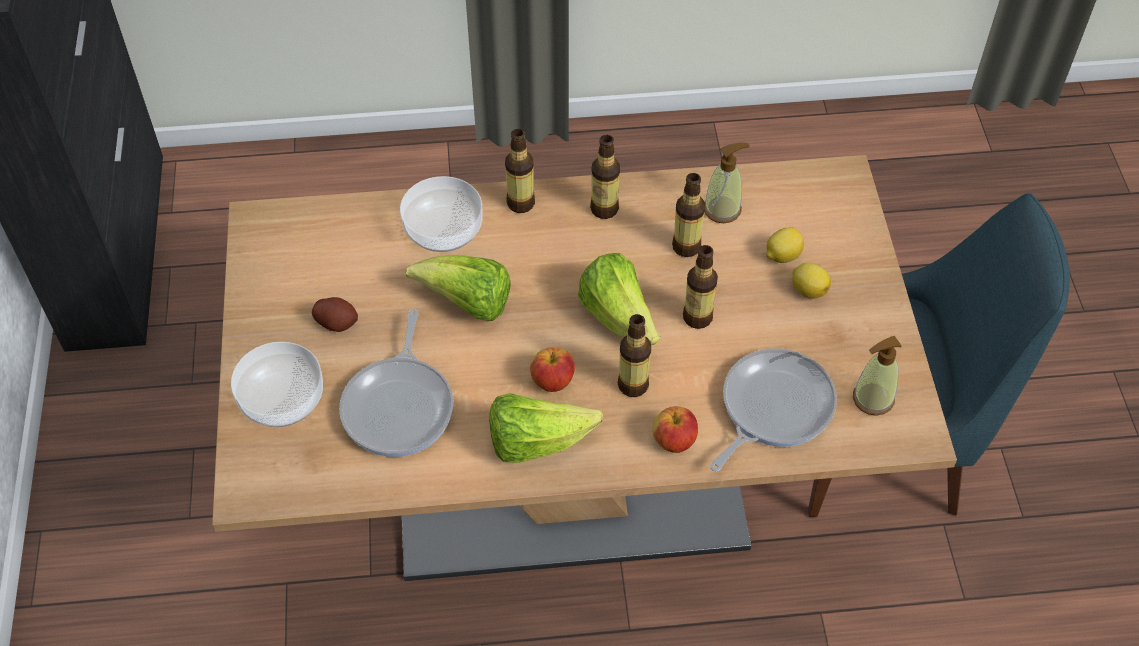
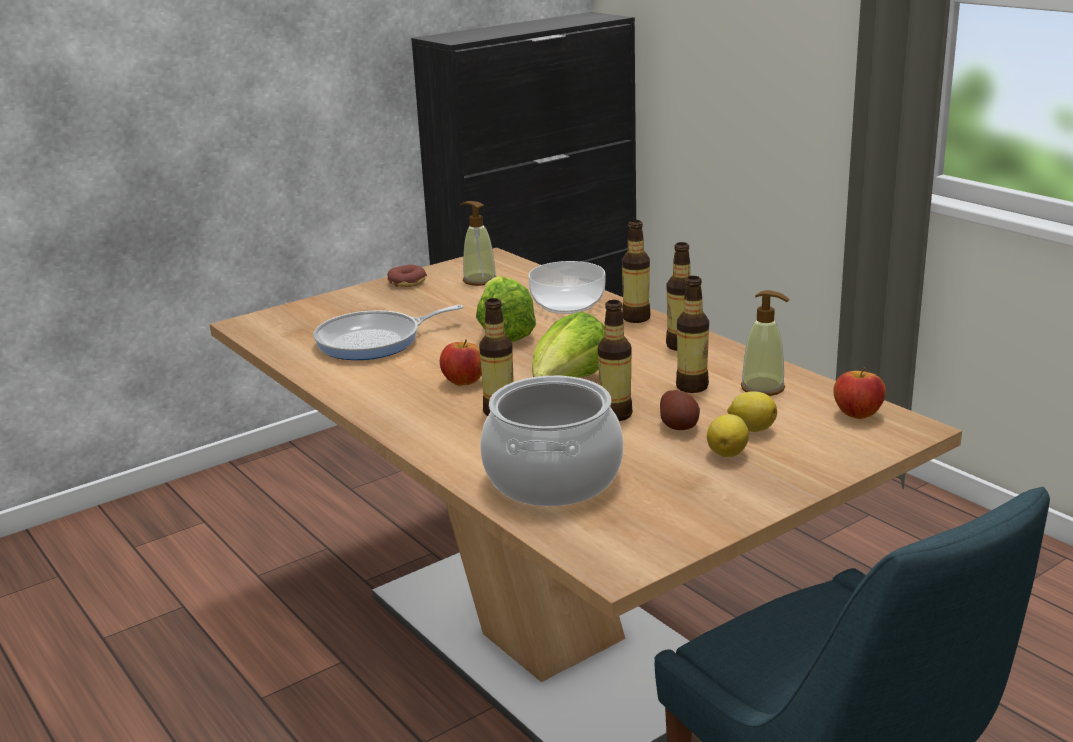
camera: 60 degrees right, 30 degrees down
bowl [231,342,323,427] -> none
potato [312,297,358,332] -> potato moved to [660,390,700,430]
lettuce [489,393,603,463] -> none
apple [653,406,698,453] -> apple moved to [833,368,886,419]
frying pan [710,348,837,472] -> cooking pot [480,375,623,506]
soap dispenser [853,336,902,416] -> soap dispenser moved to [460,201,497,286]
none -> donut [387,264,427,287]

